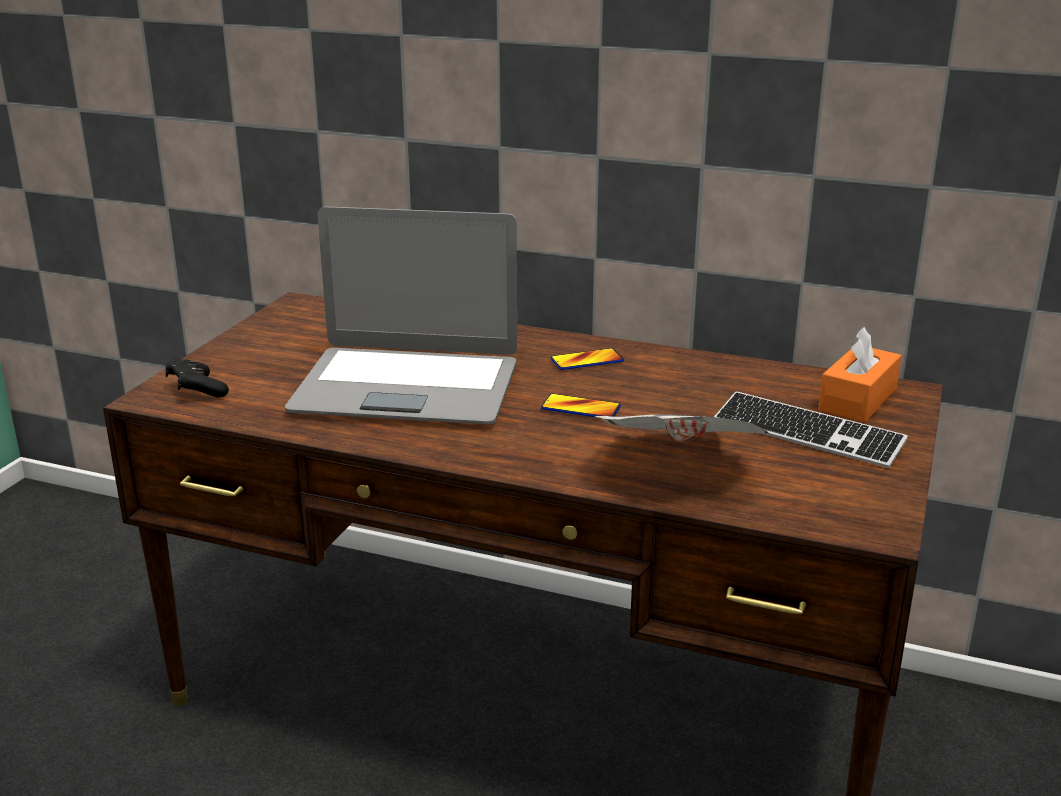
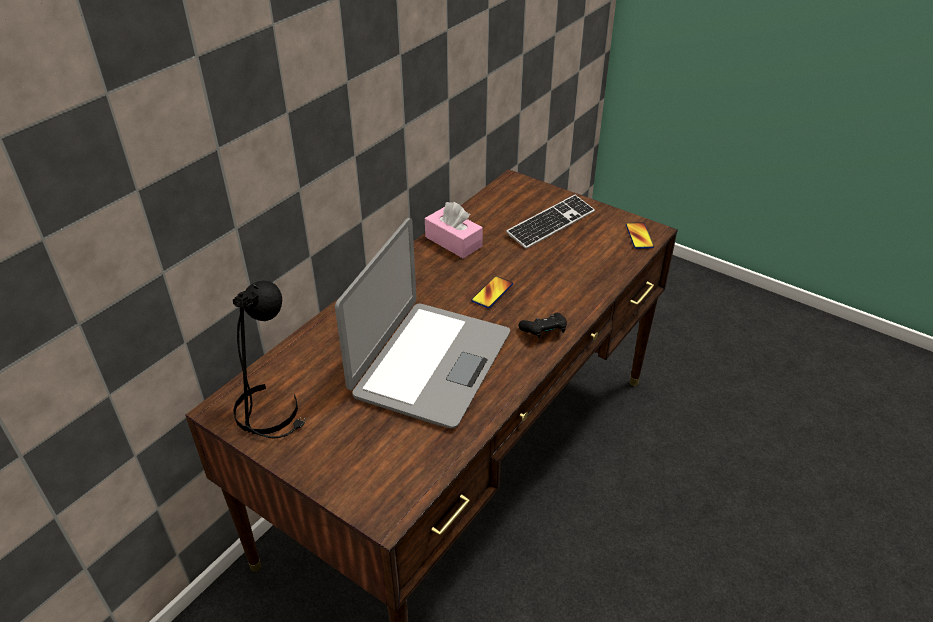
camera: 75 degrees left, 15 degrees up
black game controller [165,359,229,398] -> black game controller moved to [519,313,567,338]
phone [551,348,624,370] -> phone moved to [626,222,654,249]
newspaper [595,415,769,442] -> none
orange tissue box [819,327,901,422] -> none
none -> black table lamp [233,280,306,438]
none -> pink tissue box [425,202,483,258]

